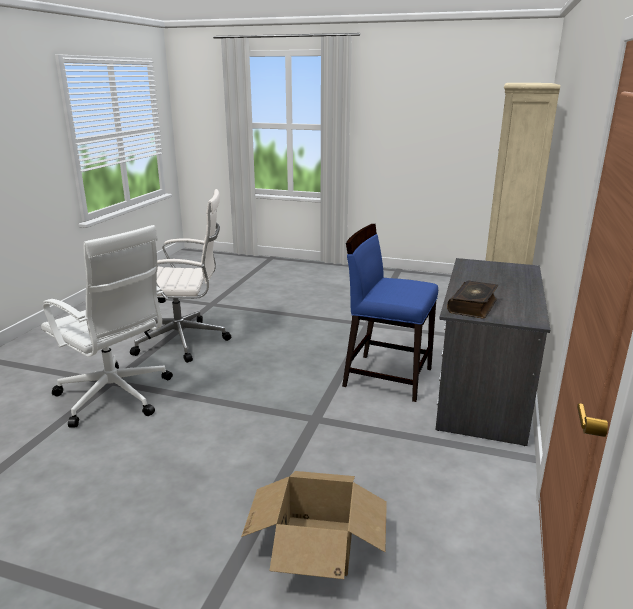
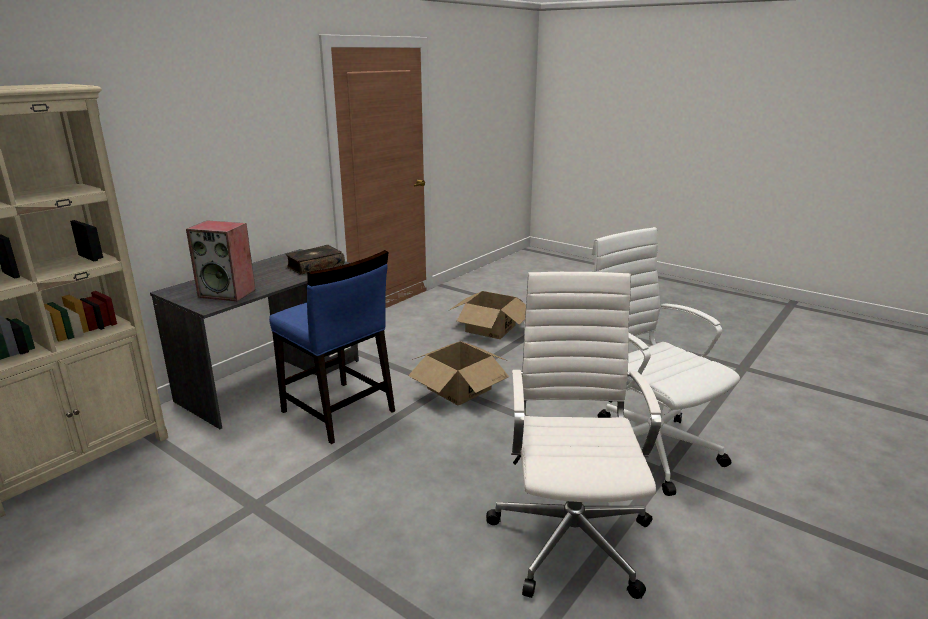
camera: 160 degrees left, 0 degrees up
white office chair [130,189,231,363] -> white office chair turned 75 degrees clockwise [486,272,661,599]
none -> speaker [186,220,256,301]
none -> cardboard box [408,341,509,406]

